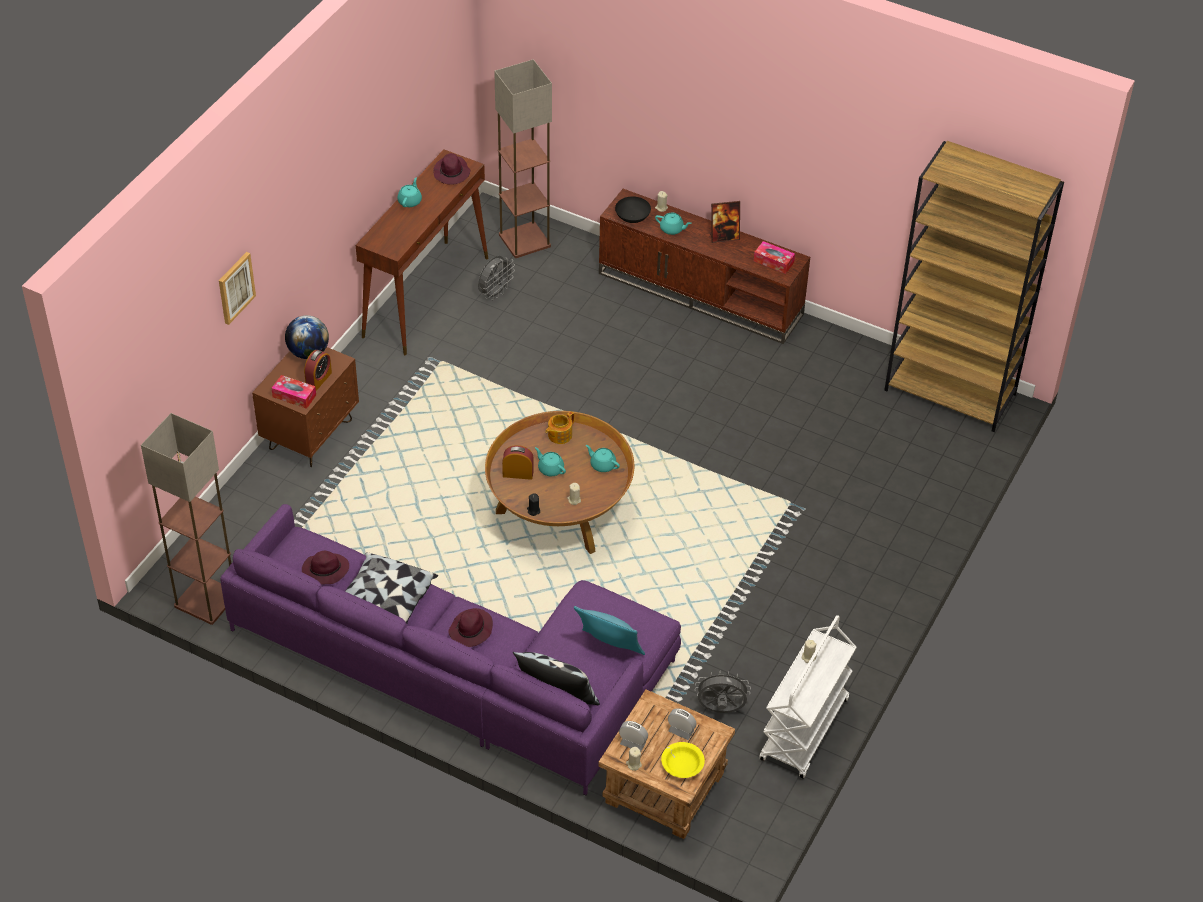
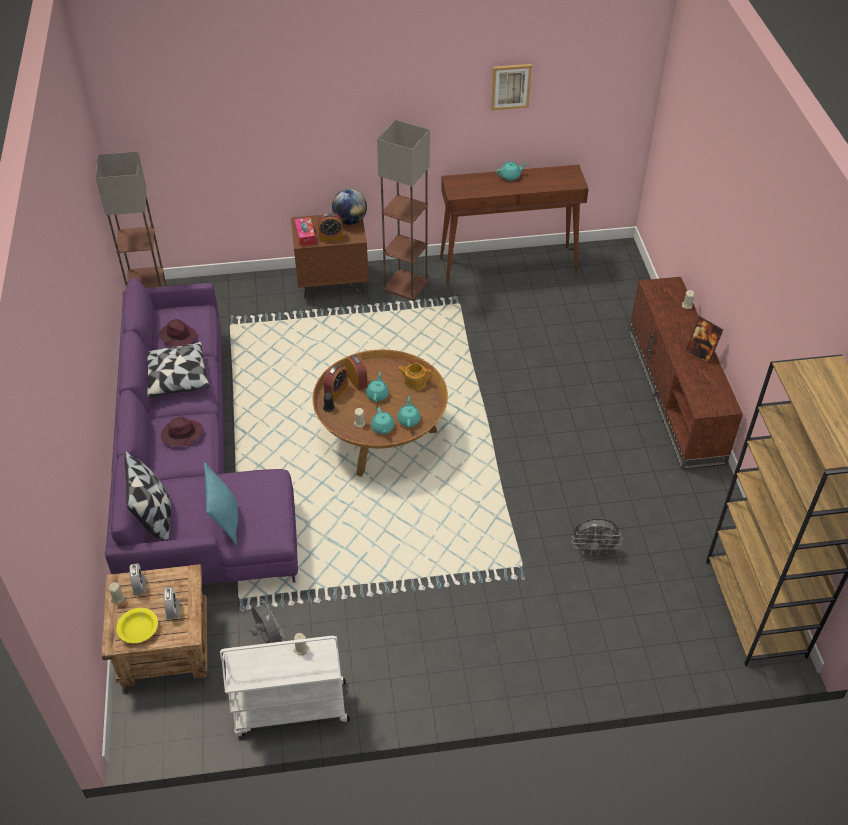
camera: 55 degrees right, 0 degrees up
picture [219,252,256,325] -> picture moved to [491,64,532,110]
purple hat [433,153,471,185] -> none
grey fan [478,256,515,300] -> grey fan moved to [572,518,623,556]
floor lamp [494,59,552,258] -> floor lamp moved to [377,120,430,301]
black bowl [615,196,651,223] -> none
turquoise teapot [655,213,691,235] -> turquoise teapot moved to [371,407,395,434]
tissue box [754,241,795,274] -> none
none -> alarm clock [323,365,348,401]

